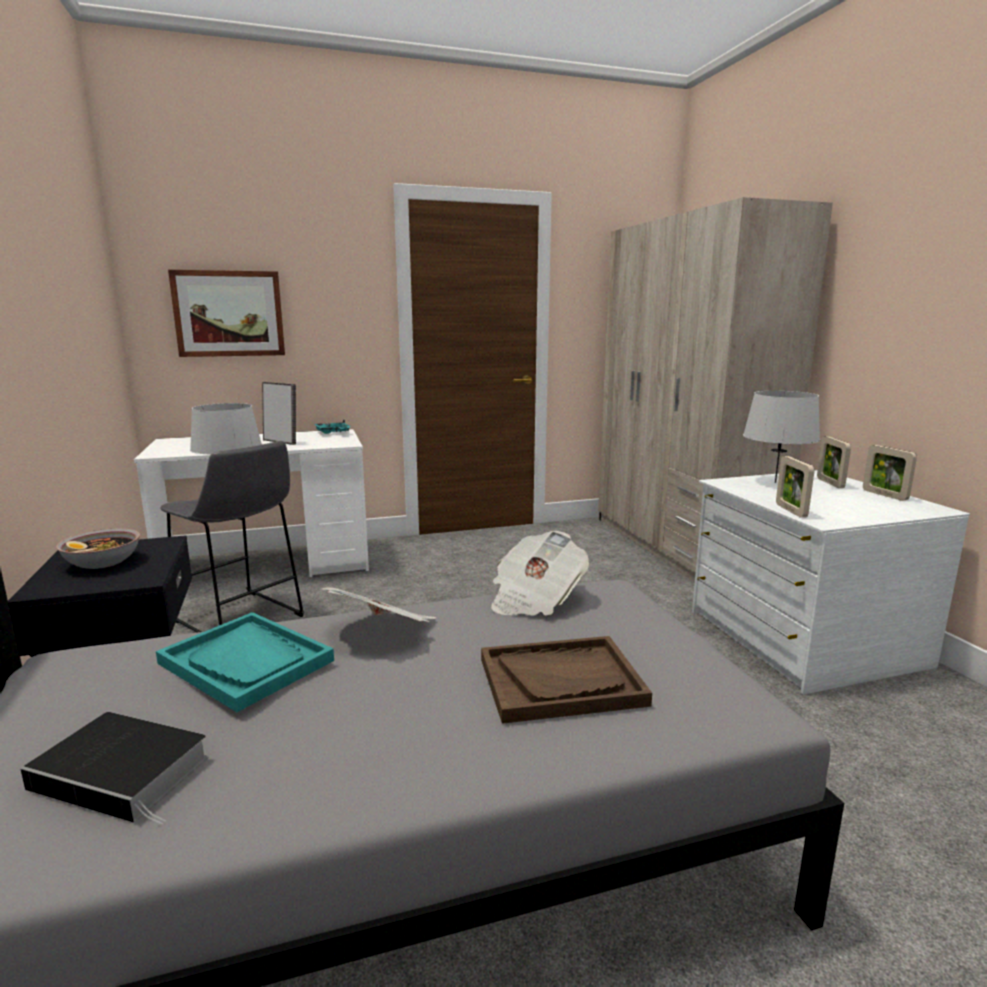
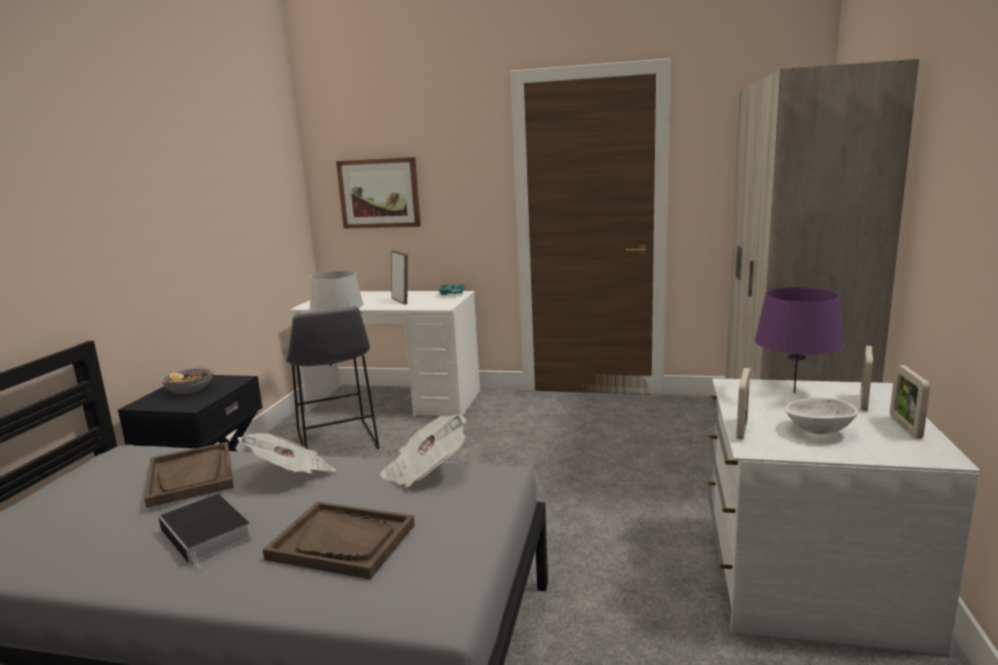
camera: 30 degrees right, 0 degrees up
book [21,712,208,824] -> book moved to [158,494,252,569]
turquoise tray [156,612,334,712] -> brown tray [144,442,234,508]
grey table lamp [743,391,820,483] -> purple table lamp [755,287,844,393]
none -> white bowl [785,397,859,434]

